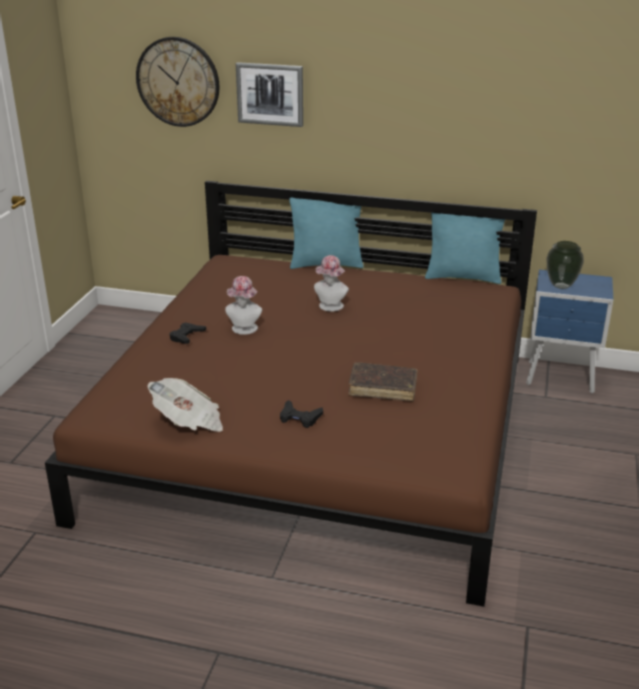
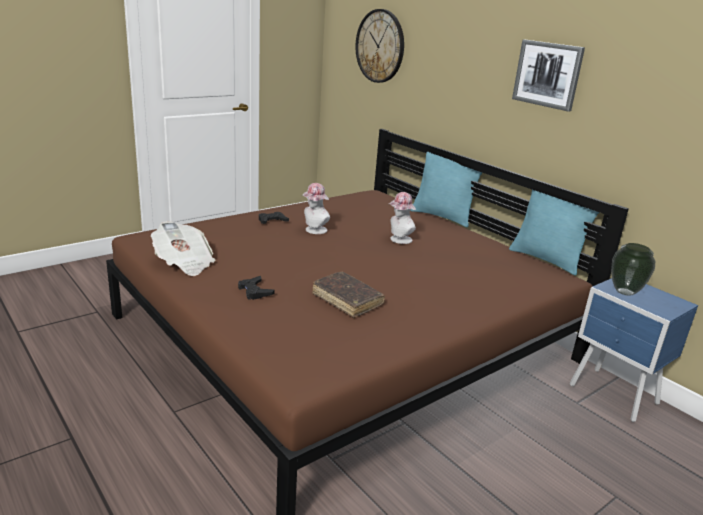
camera: 35 degrees right, 5 degrees down
picture [236,62,303,127] -> picture moved to [512,40,585,112]

